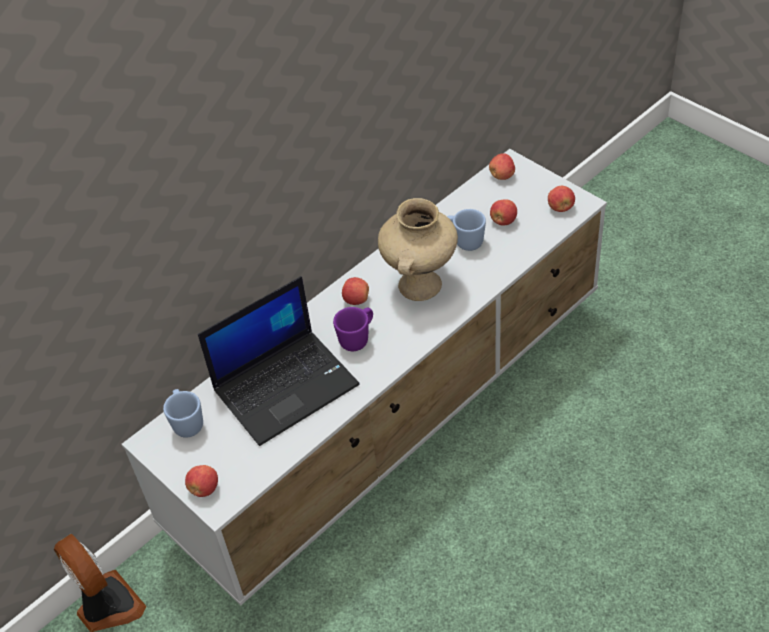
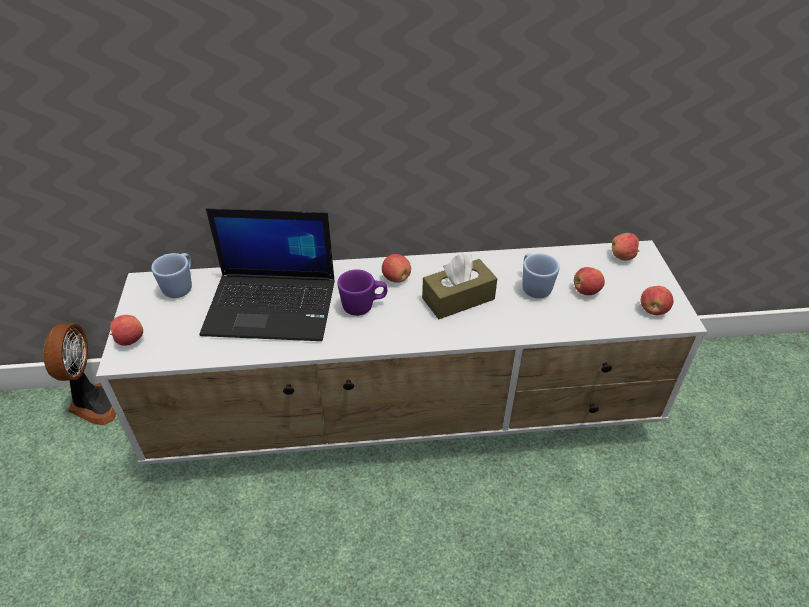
camera: 35 degrees right, 5 degrees down
beige vase [378,198,458,301] -> brown tissue box [422,253,497,319]

